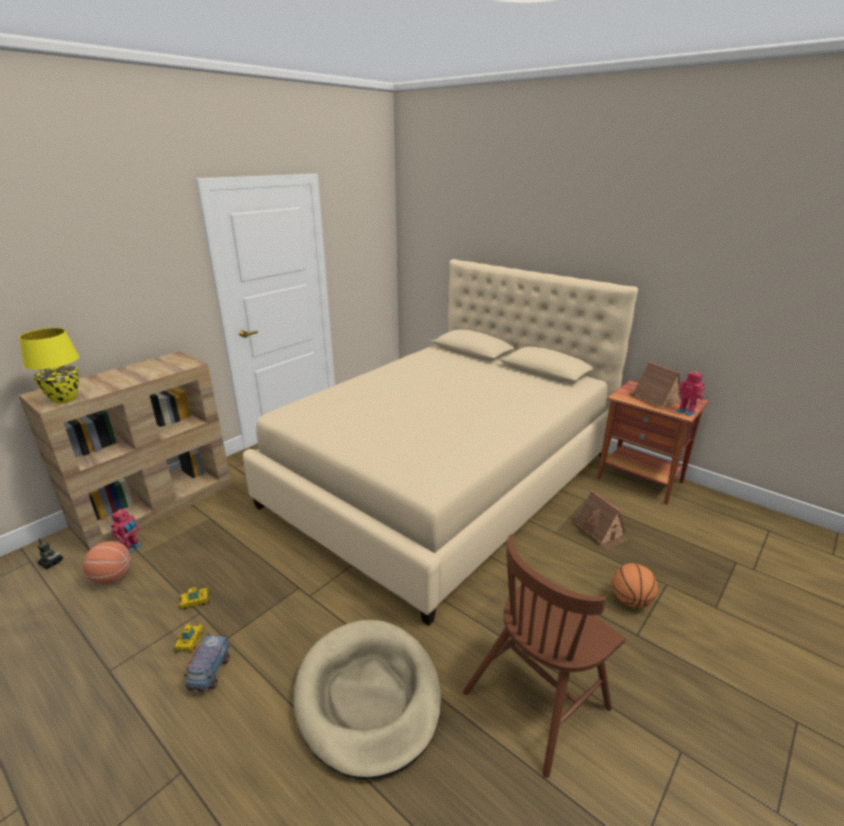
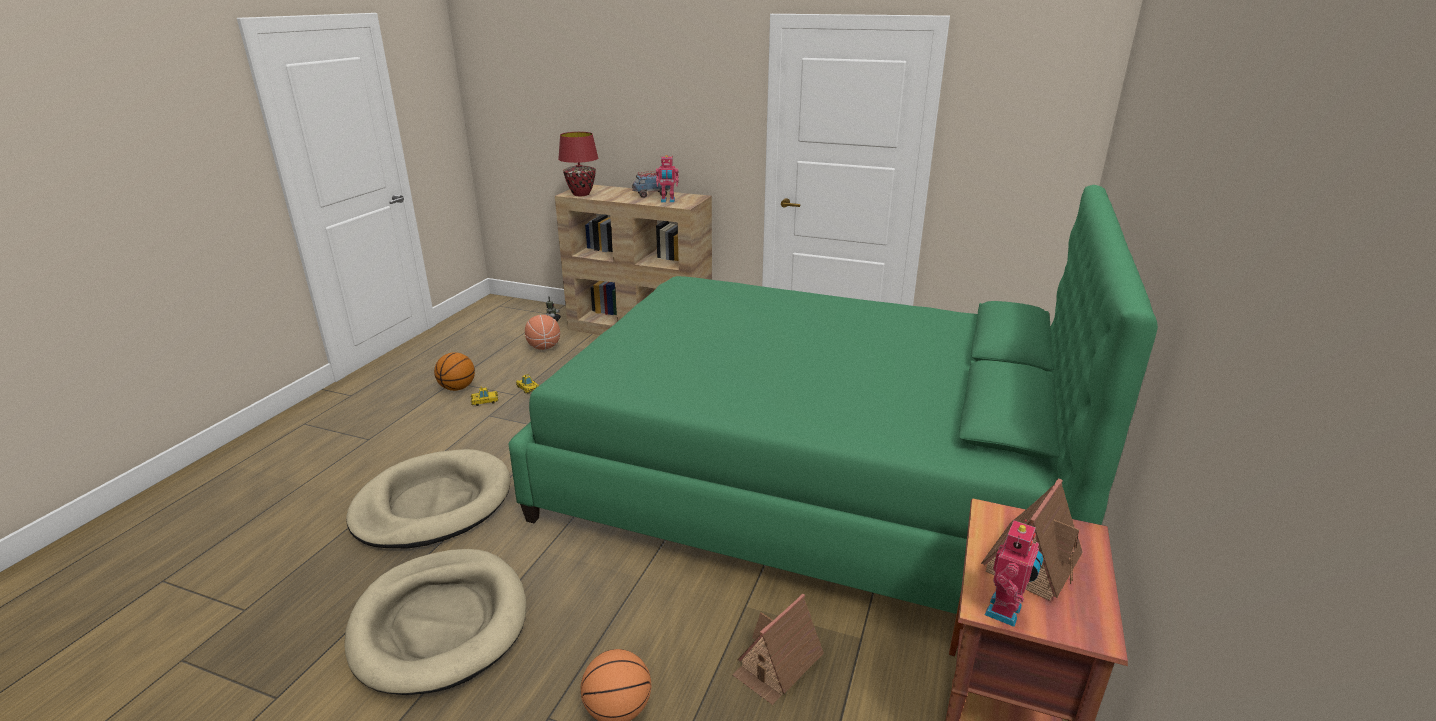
camera: 70 degrees right, 0 degrees up
yellow table lamp [19,328,79,404] -> red table lamp [558,132,598,196]
toy robot [111,509,141,554] -> toy robot moved to [656,155,679,203]
toy truck [184,633,230,694] -> toy truck moved to [632,171,670,198]
beige bed [243,259,638,626] -> green bed [508,185,1158,614]
brown chair [463,534,626,778] -> beige dog bed [344,549,526,695]
none -> basketball [434,352,475,391]

